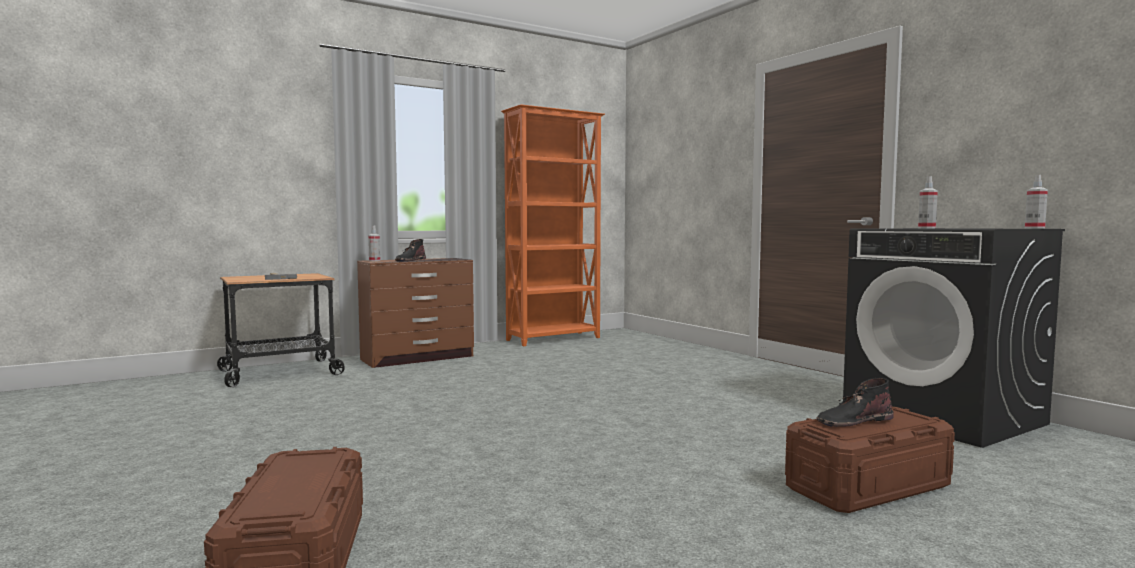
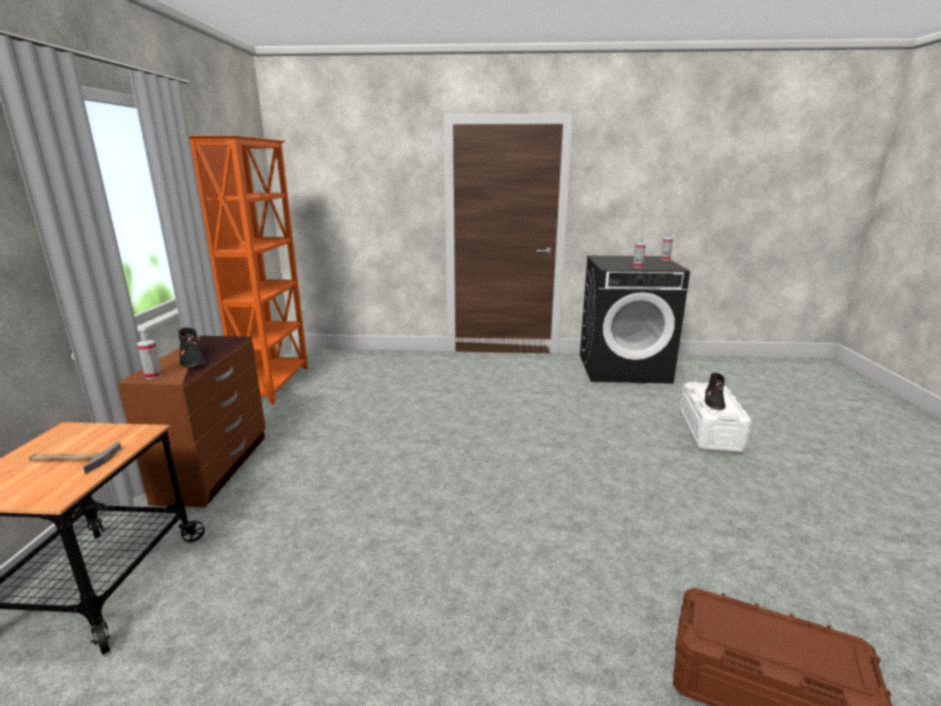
camera: 55 degrees left, 15 degrees up
brown storage box [785,407,955,513] -> white storage box [680,381,752,453]

